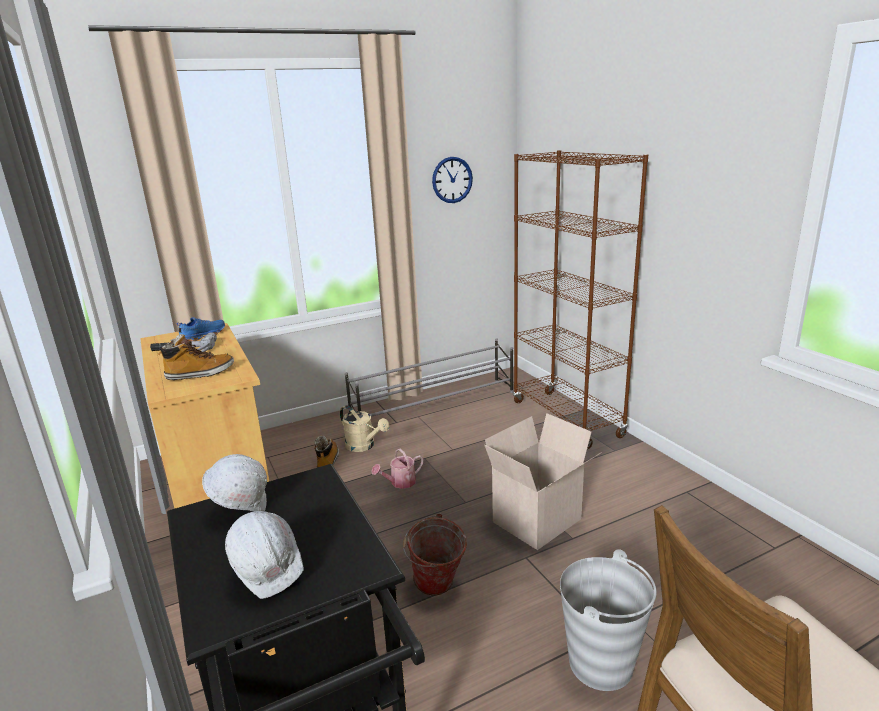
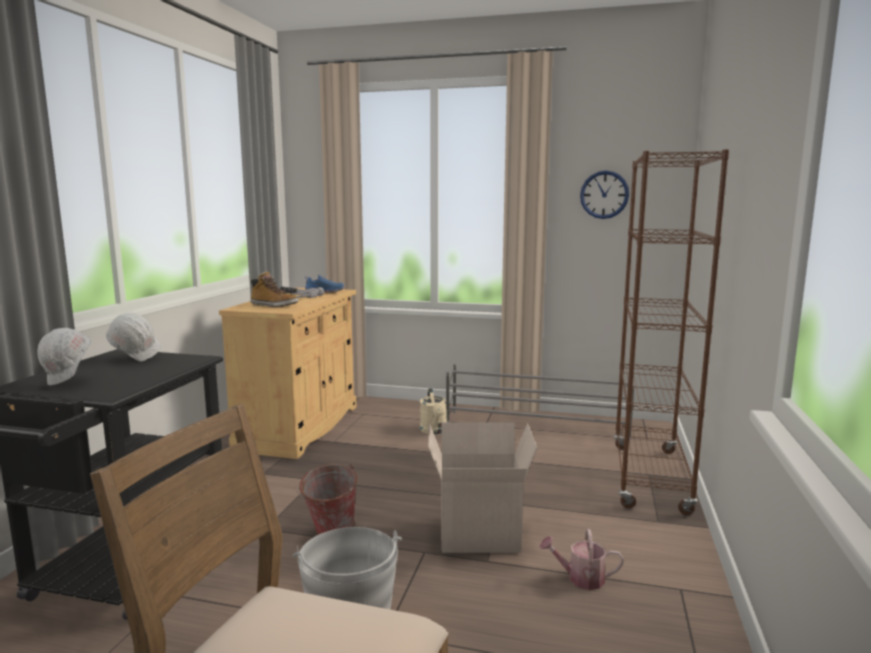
camera: 40 degrees right, 10 degrees down
boot [314,436,339,468] -> none
watering can [371,449,424,489] -> watering can moved to [539,529,624,590]

